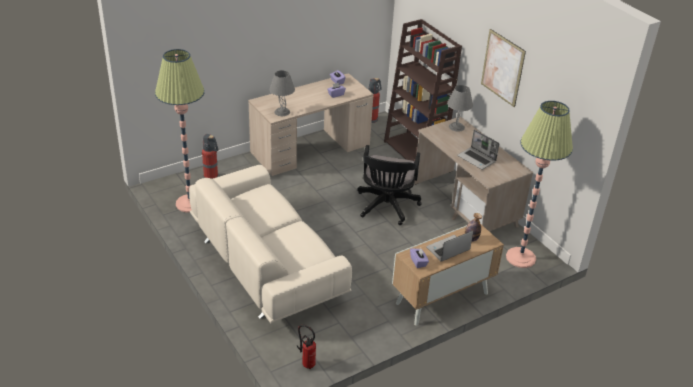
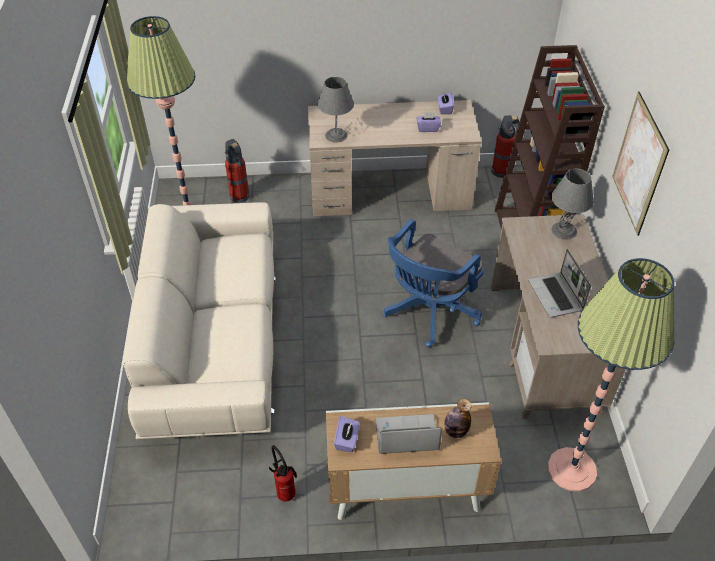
camera: 30 degrees right, 10 degrees up
fire extinguisher [297,325,316,369] -> fire extinguisher moved to [269,445,297,501]
black office chair [357,145,421,225] -> blue office chair [383,219,484,348]

